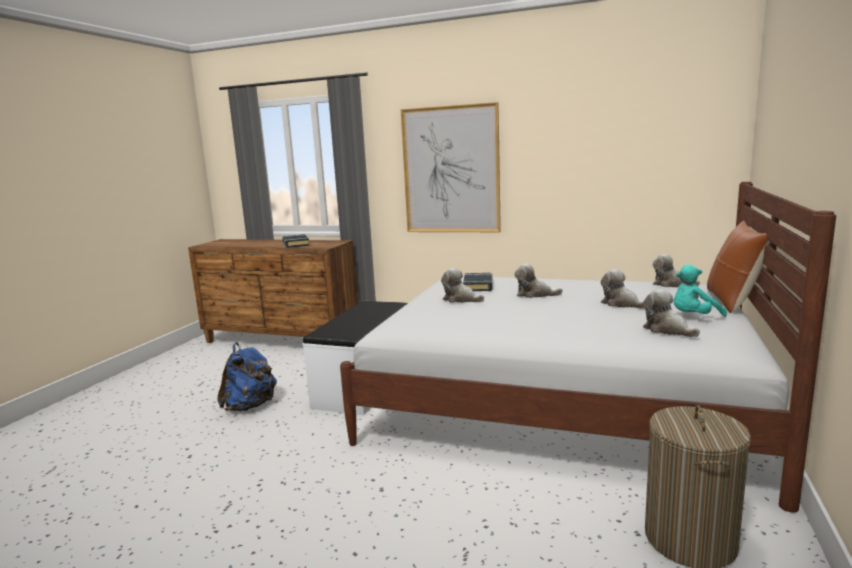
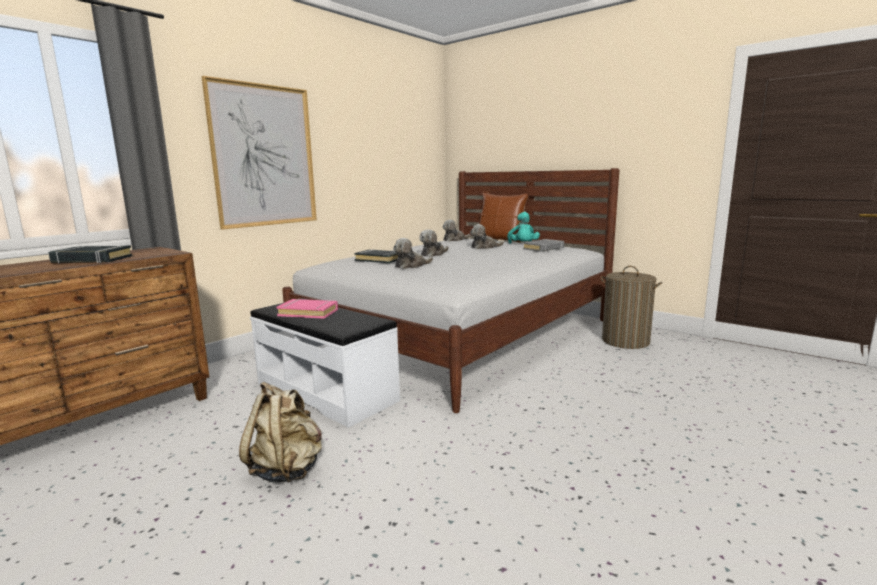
camera: 70 degrees left, 0 degrees up
blue backpack [217,342,277,411] -> beige backpack [239,382,322,483]
plush toy [643,289,700,337] -> grey book [523,239,564,252]
none -> pink book [276,299,338,319]

